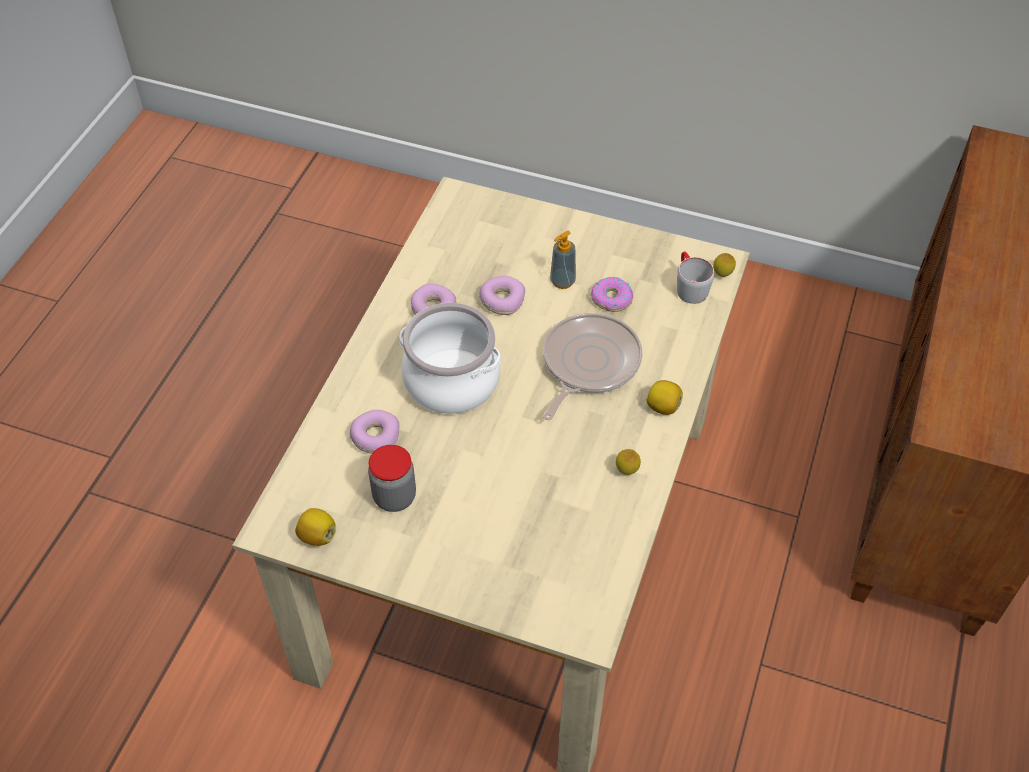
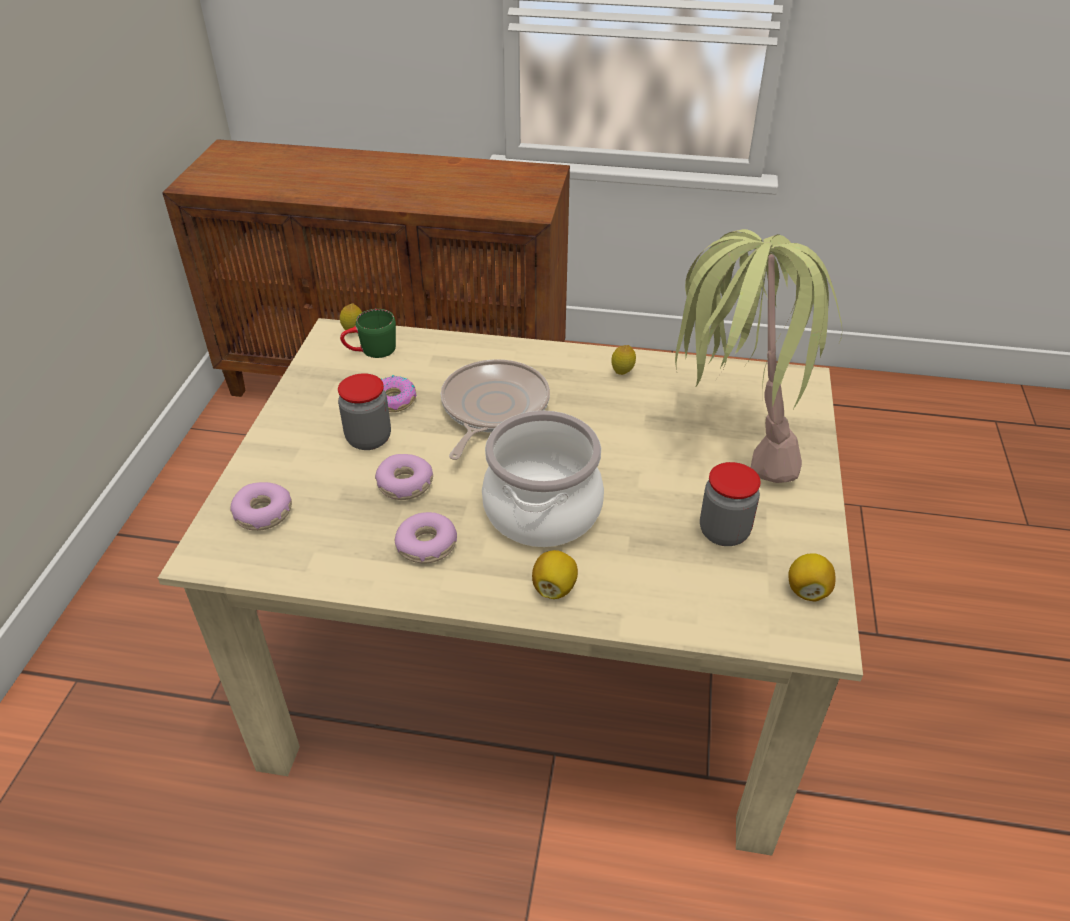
camera: 100 degrees left, 10 degrees down
donut [350,410,399,454] -> donut moved to [230,482,292,531]
frying pan [543,313,642,420] -> frying pan turned 90 degrees clockwise [441,359,550,460]
soap dispenser [550,230,576,289] -> jar [338,373,391,450]
lemon [646,380,683,415] -> lemon moved to [532,550,578,599]
grey mug [677,251,714,304] -> green mug [340,309,396,358]
none -> potted plant [675,229,842,483]

